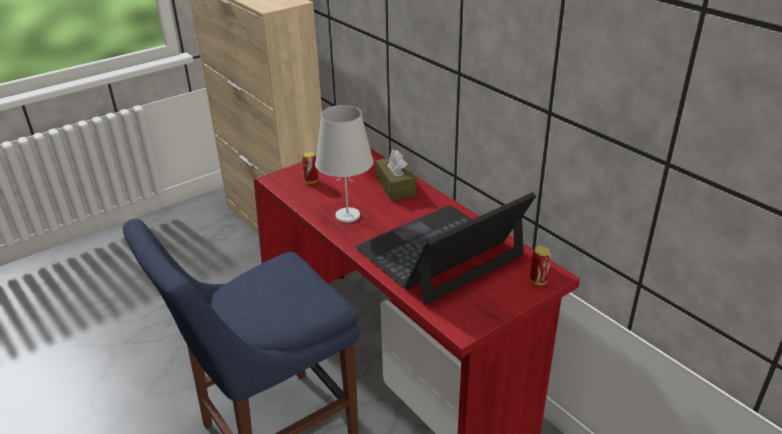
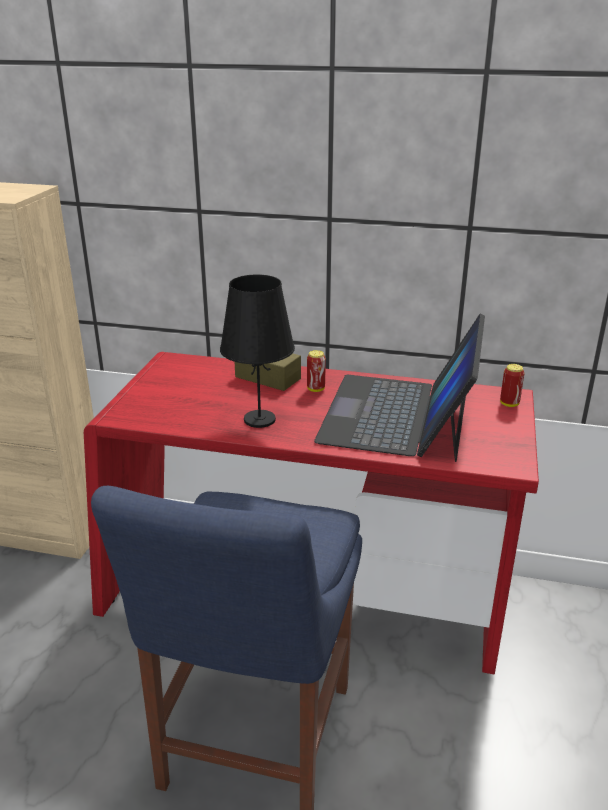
camera: 40 degrees left, 5 degrees down
can [302,152,318,184] -> can moved to [307,350,326,392]
white table lamp [315,105,374,223] -> black table lamp [220,274,295,428]

